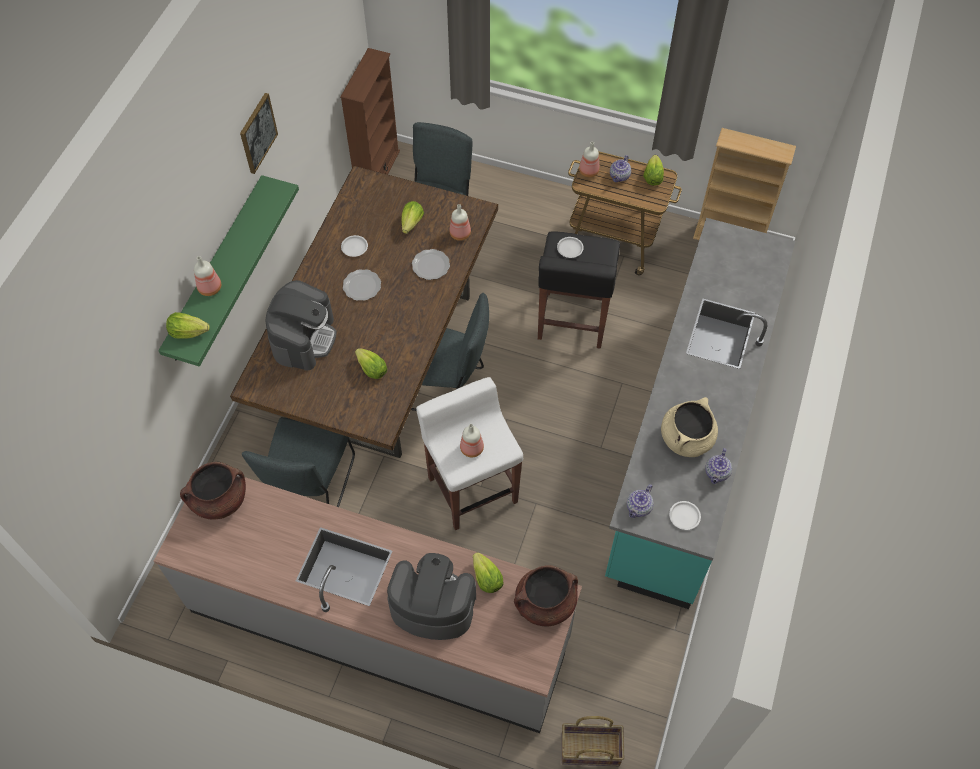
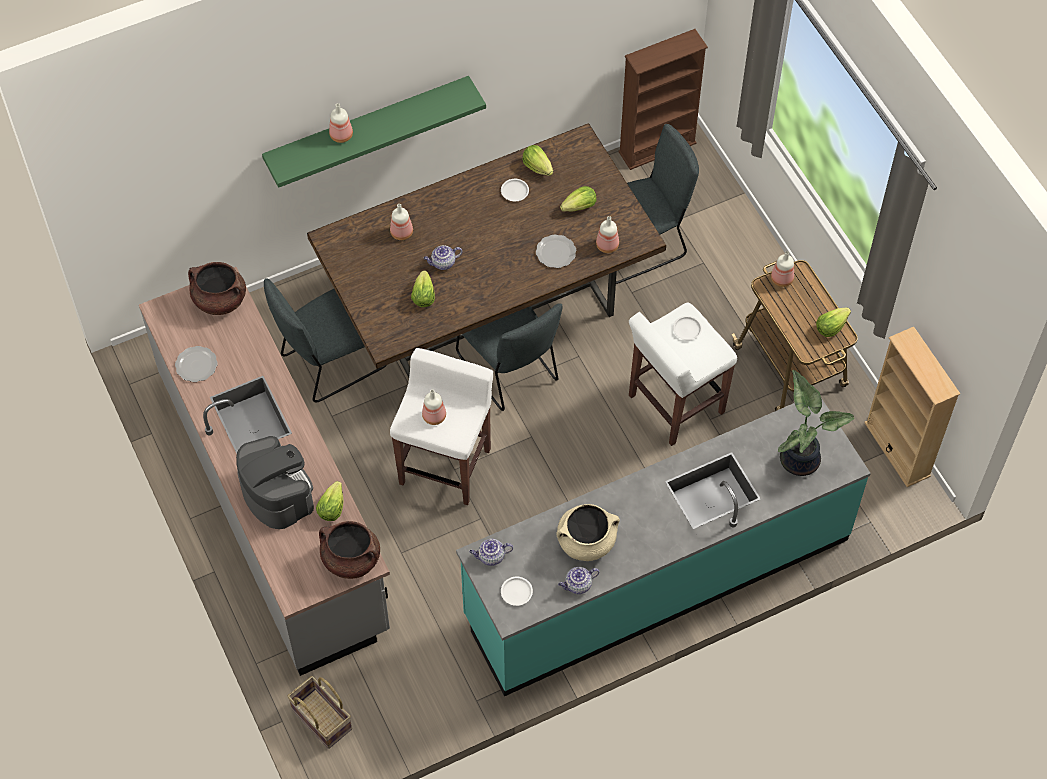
camera: 45 degrees right, 0 degrees up
lettuce [166,312,210,339] -> lettuce moved to [522,145,553,176]
picture [240,93,278,174] -> none
coffee machine [266,280,337,371] -> bottle [390,204,413,240]
plate [343,269,381,301] -> plate moved to [175,346,218,382]
black stool [538,231,620,349] -> white stool [629,302,737,446]
teapot [610,155,631,182] -> teapot moved to [423,245,463,270]
none -> potted plant [778,370,855,476]

